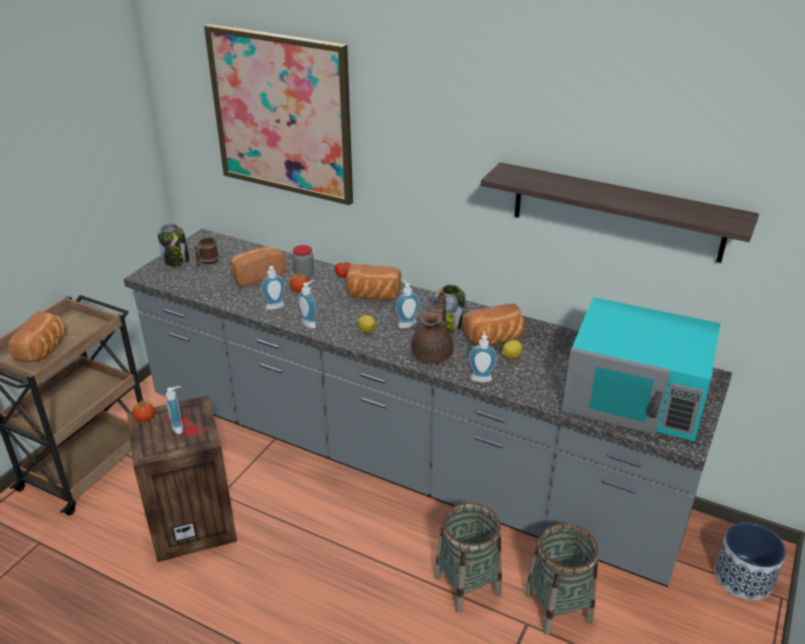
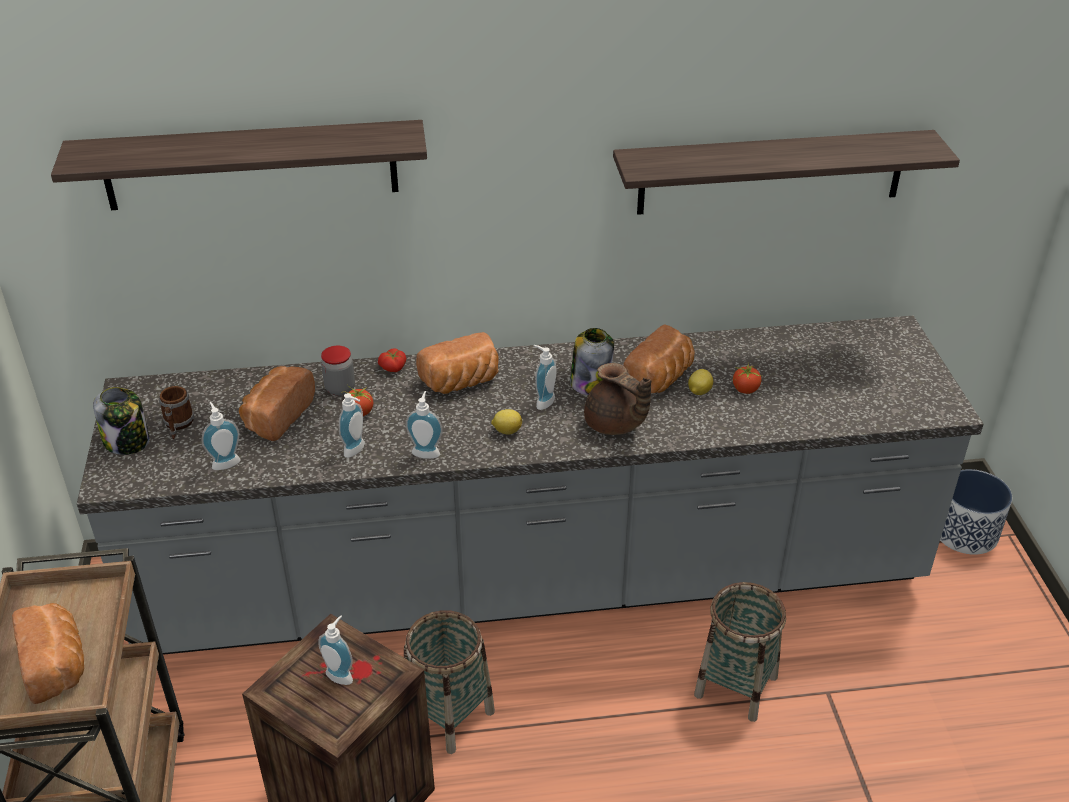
camera: 35 degrees left, 5 degrees up
tomato [131,400,155,422] -> tomato moved to [733,363,763,394]
picture [204,24,353,205] -> shelf [51,120,427,210]
brown teapot [412,291,454,363] -> brown teapot turned 150 degrees clockwise [584,363,651,435]
soap dispenser [469,331,497,382] -> soap dispenser moved to [202,402,240,470]
basket [525,523,599,635] -> basket moved to [404,610,495,754]
turquoise microwave [562,297,721,441] -> none

